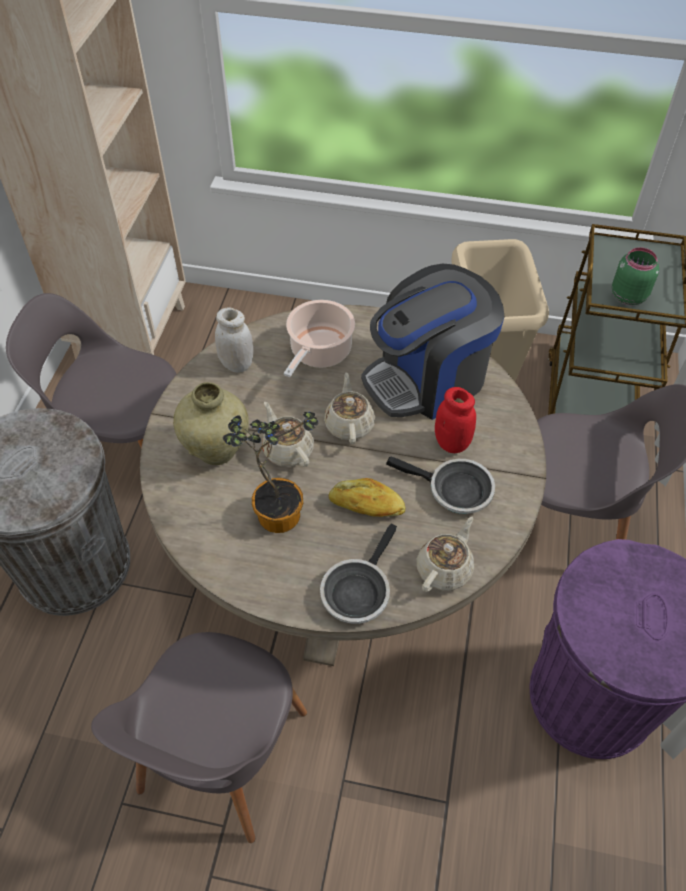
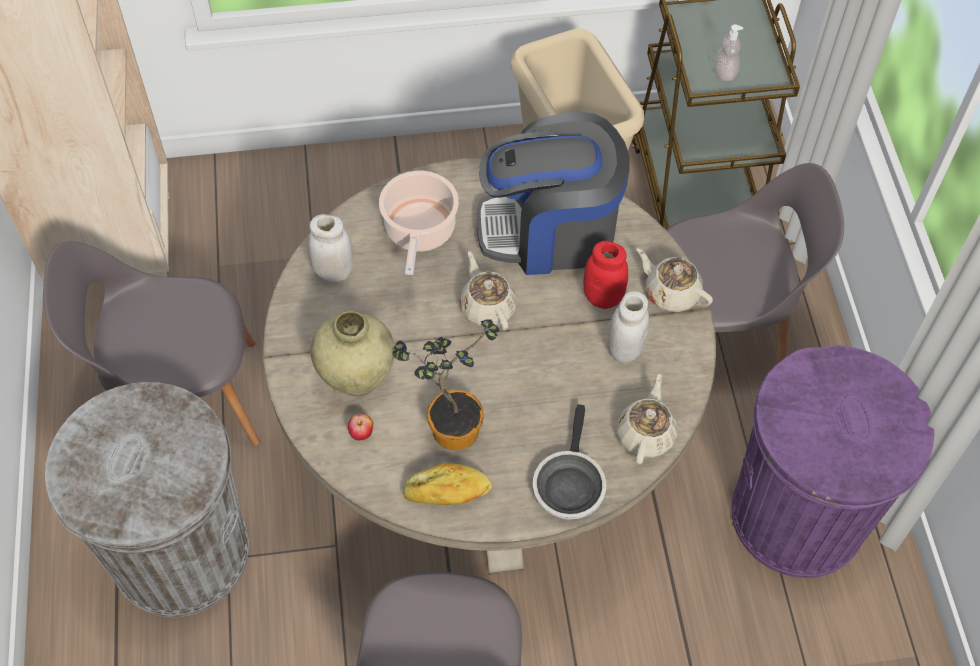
camera: 20 degrees left, 5 degrees up
beige teapot [262,402,314,467] -> beige teapot moved to [636,248,713,312]
bread [329,478,405,517] -> bread moved to [403,463,492,505]
coffee machine [361,264,504,420] -> coffee machine turned 45 degrees clockwise [477,112,629,275]
frying pan [386,456,495,514] -> white jar [608,291,649,363]
green jar [612,247,659,305] -> soap dispenser [714,24,743,81]
none -> apple [348,414,373,441]

